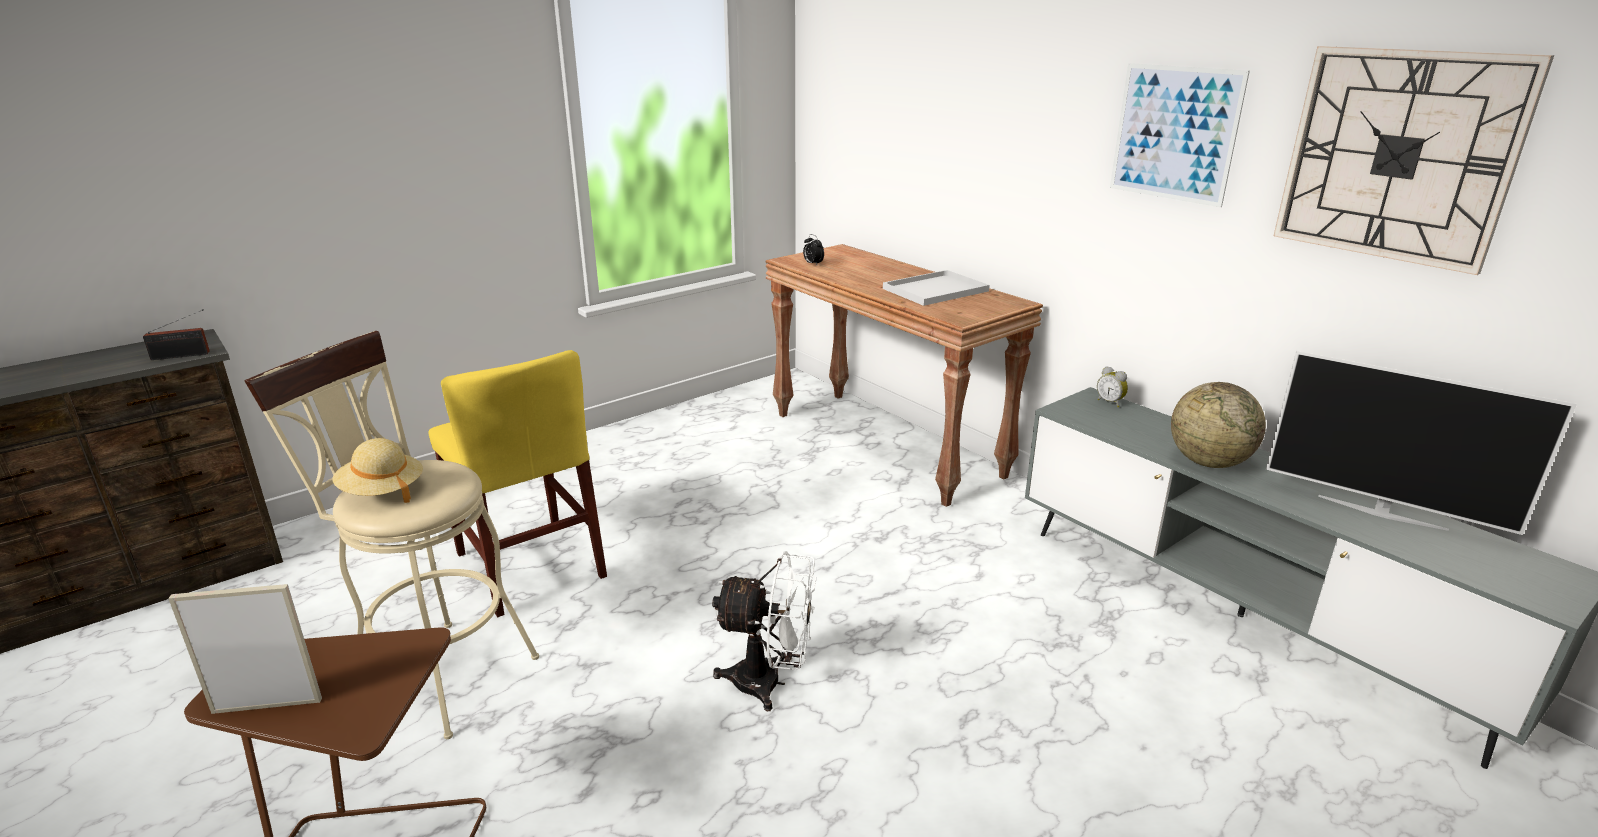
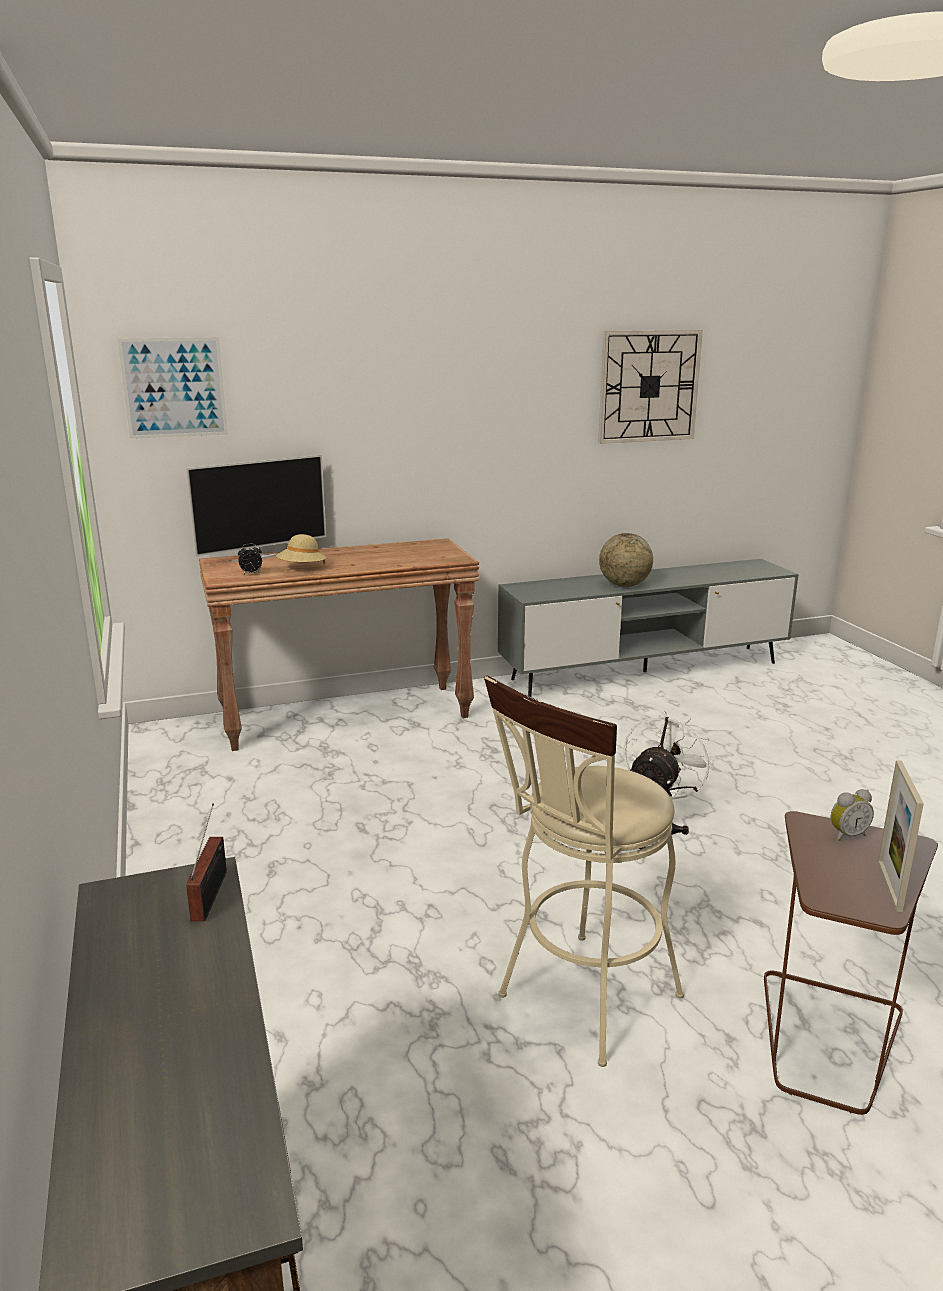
camera: 70 degrees left, 5 degrees down
beige hat [332,438,423,503] -> beige hat moved to [276,534,327,565]
yellow chair [429,350,607,617] -> none
white tray [883,270,990,306] -> none
alarm clock [1097,366,1128,407] -> alarm clock moved to [830,789,874,842]
picture [1110,63,1250,207] -> picture moved to [117,337,228,439]
television [1266,351,1577,535] -> television moved to [186,455,326,562]

